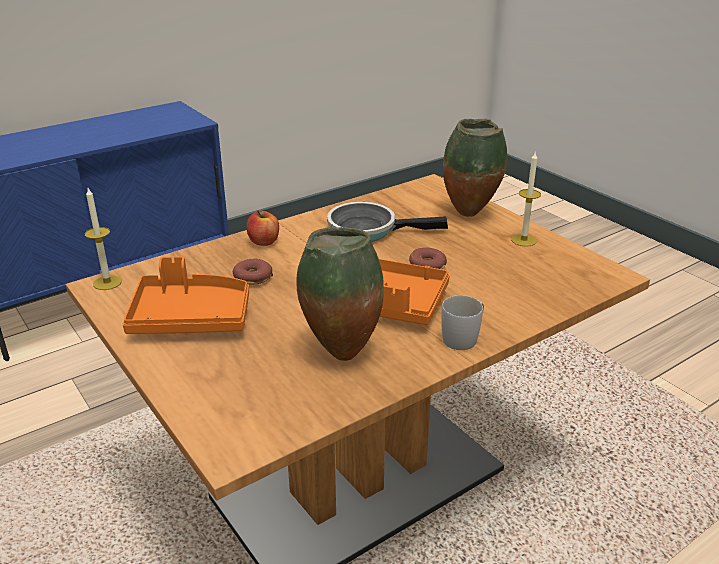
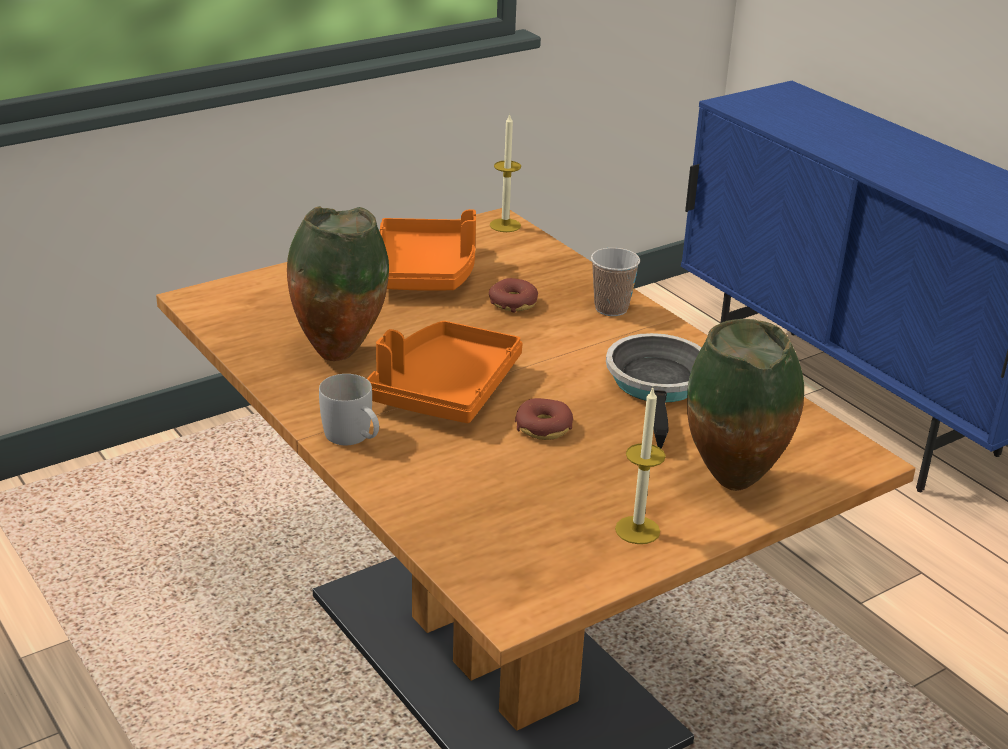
camera: 90 degrees right, 0 degrees up
apple [247,211,279,246] -> cup [591,248,640,316]

